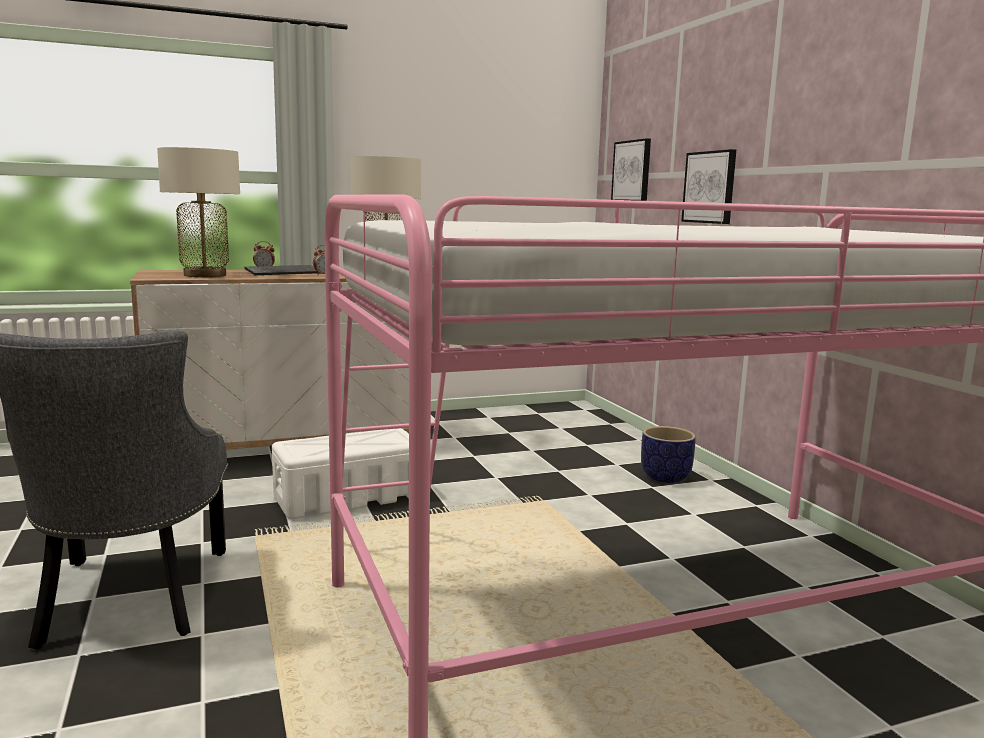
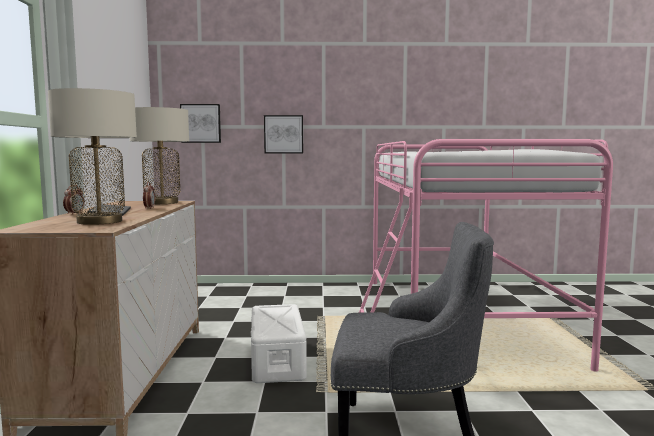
camera: 70 degrees left, 5 degrees down
planter [641,426,696,483] -> none

